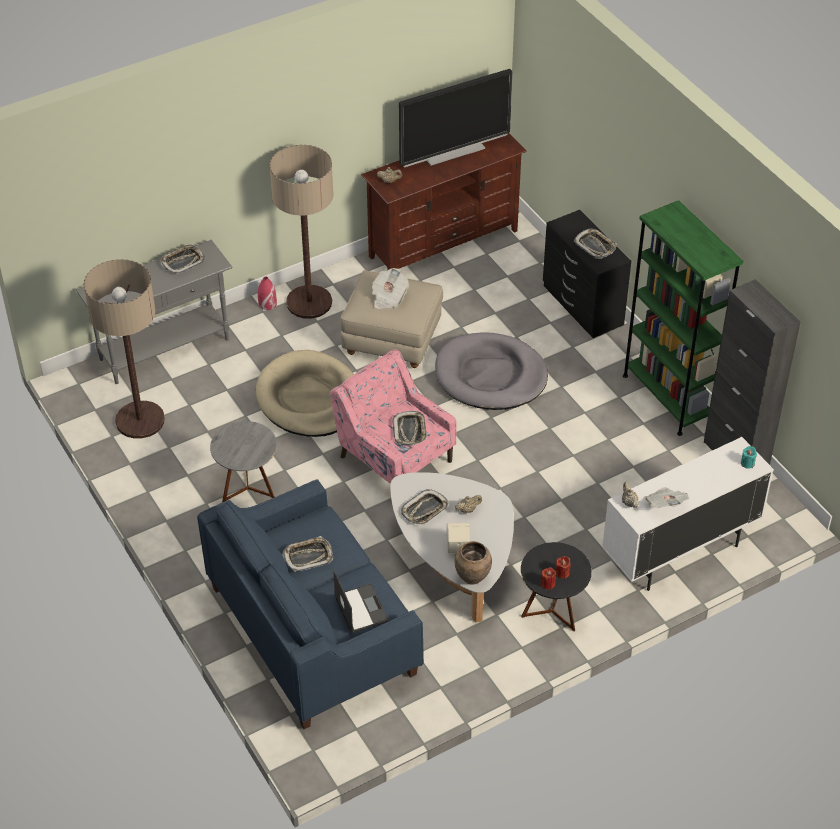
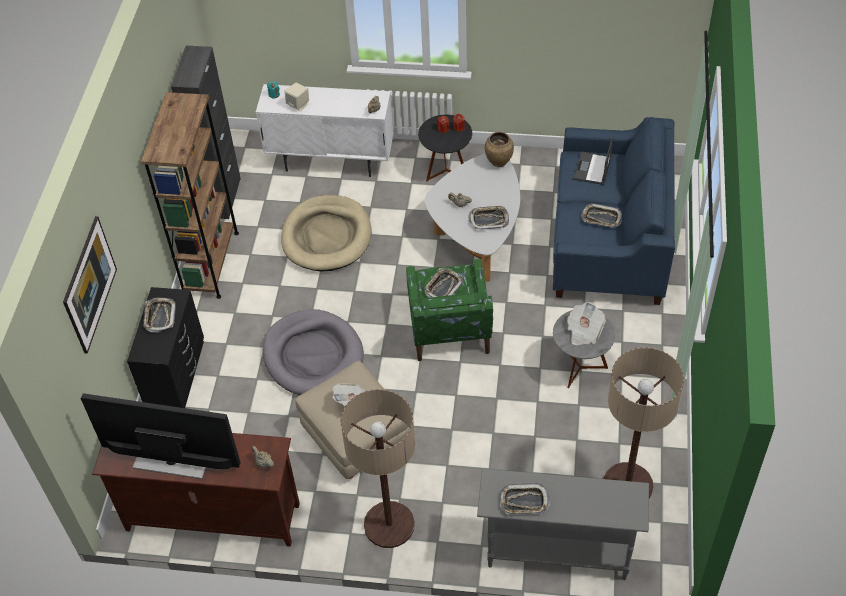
camera: 140 degrees left, 5 degrees up
beige dog bed [256,350,354,437] -> beige dog bed moved to [281,195,371,272]
red vase [258,277,277,310] -> none
pink armchair [330,349,457,484] -> green armchair [406,259,493,361]
beige speaker [447,523,469,556] -> beige speaker moved to [285,82,309,112]
green bookcase [623,200,743,436] -> brown bookcase [141,92,239,299]
newspaper [645,487,689,508] -> newspaper moved to [567,302,606,345]
none -> picture [63,216,117,354]

